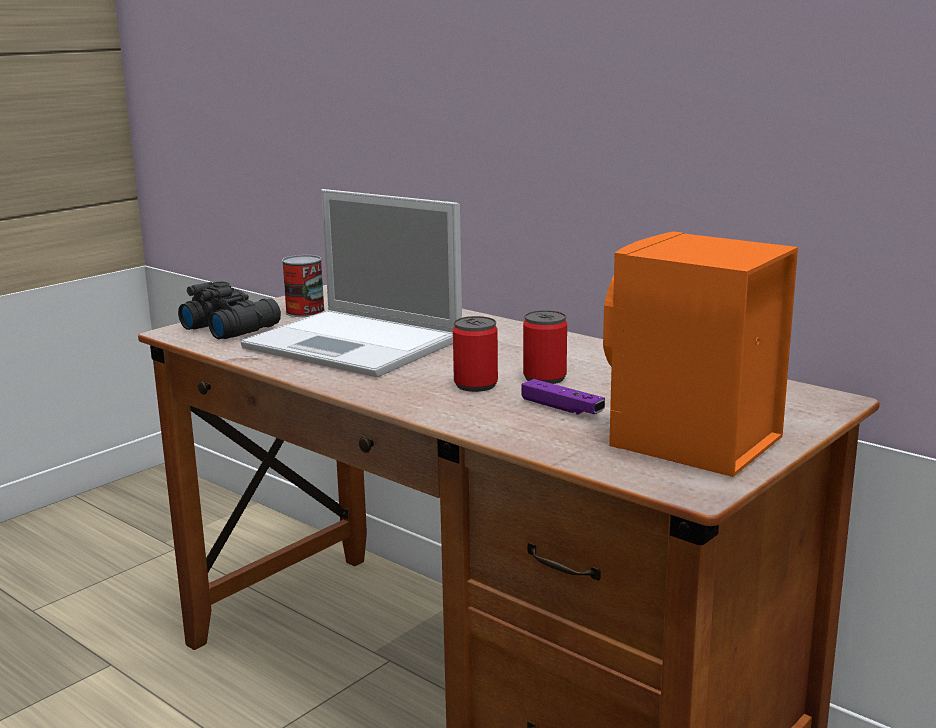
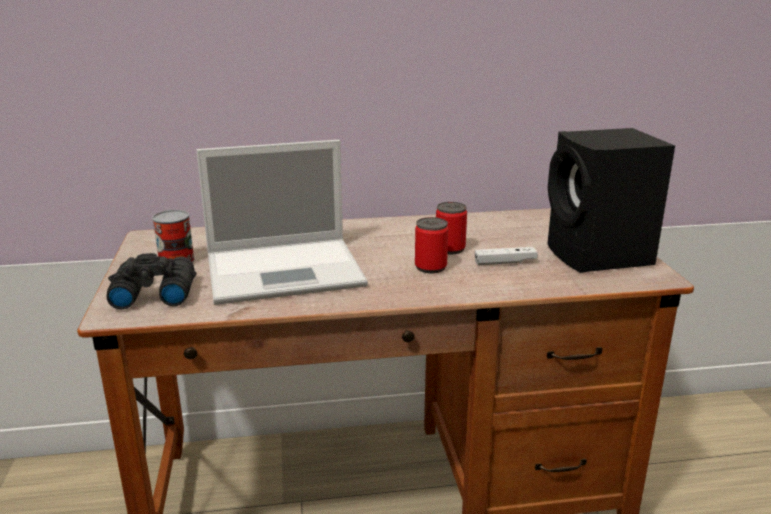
camera: 50 degrees left, 5 degrees up
purple game controller [521,379,605,415] -> white game controller [475,247,538,265]
orange speaker [603,231,798,477] -> black speaker [548,128,675,273]

